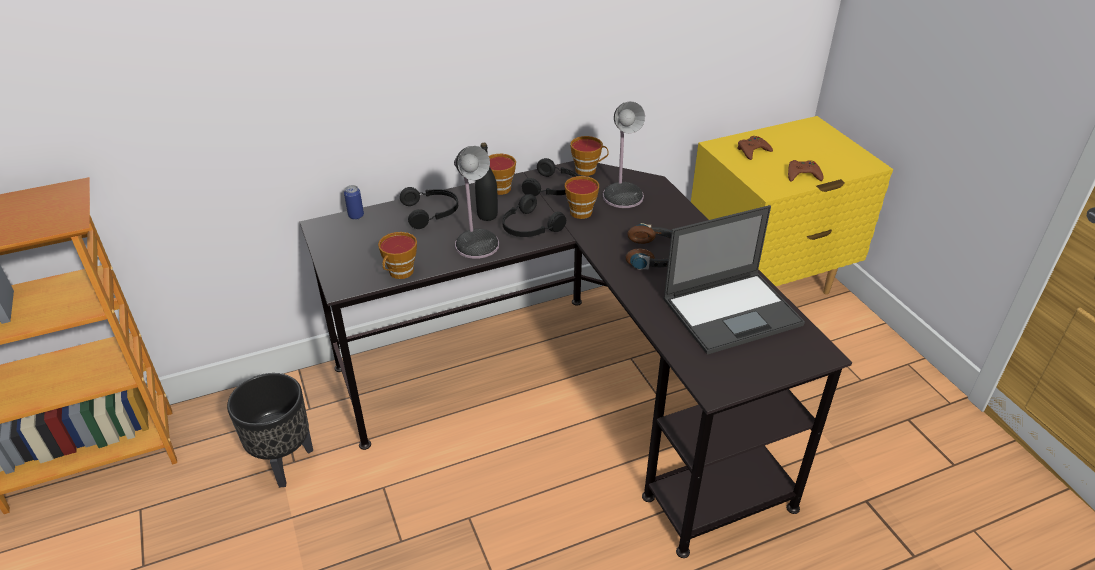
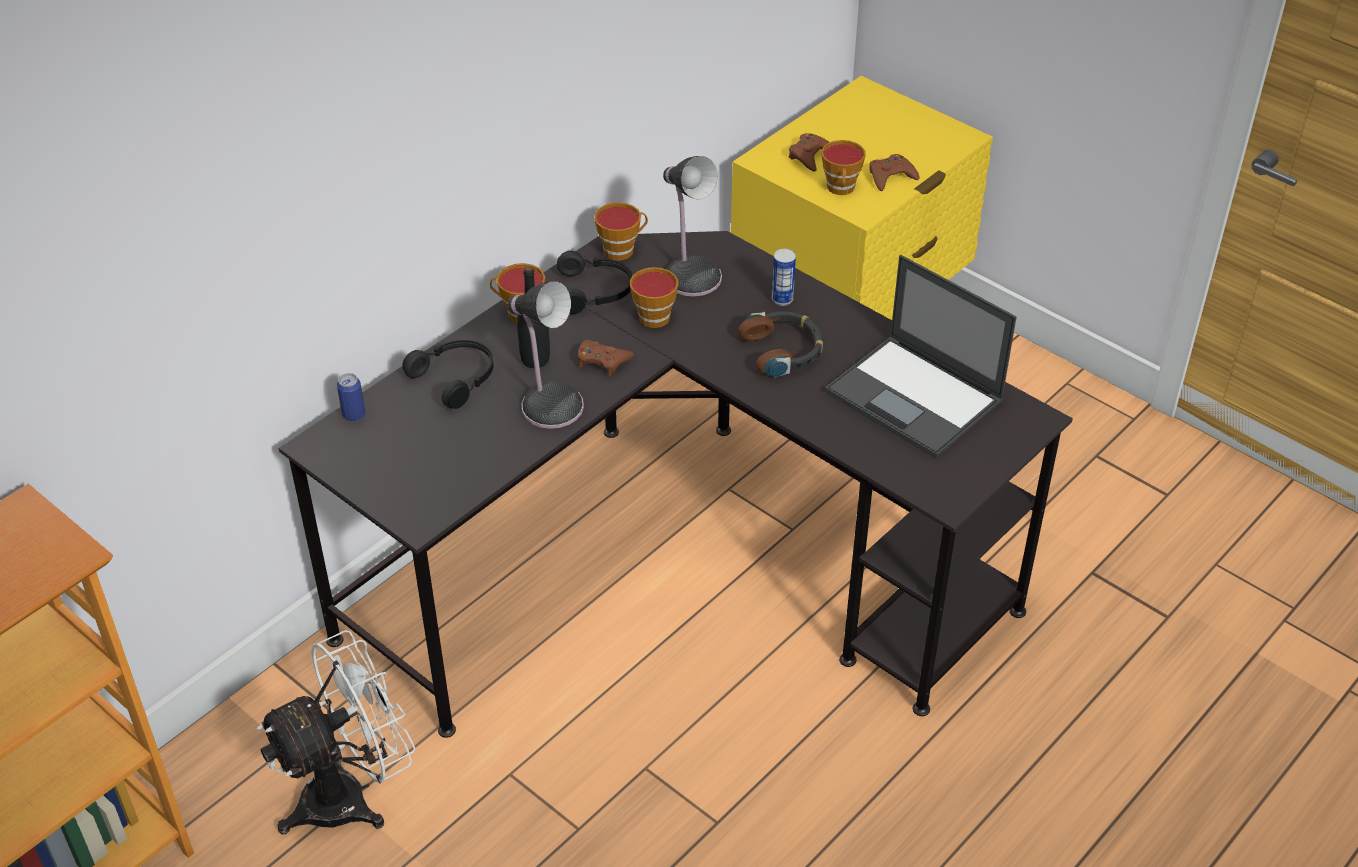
camera: 25 degrees left, 5 degrees up
black planter [227,373,313,488] -> white fan [257,630,416,834]
cup [378,232,417,279] -> cup moved to [821,140,866,195]
black headphones [502,194,566,237] -> brown game controller [577,340,634,376]
laptop [663,205,805,355] -> laptop turned 90 degrees clockwise [825,255,1017,459]
none -> can [772,249,796,306]

